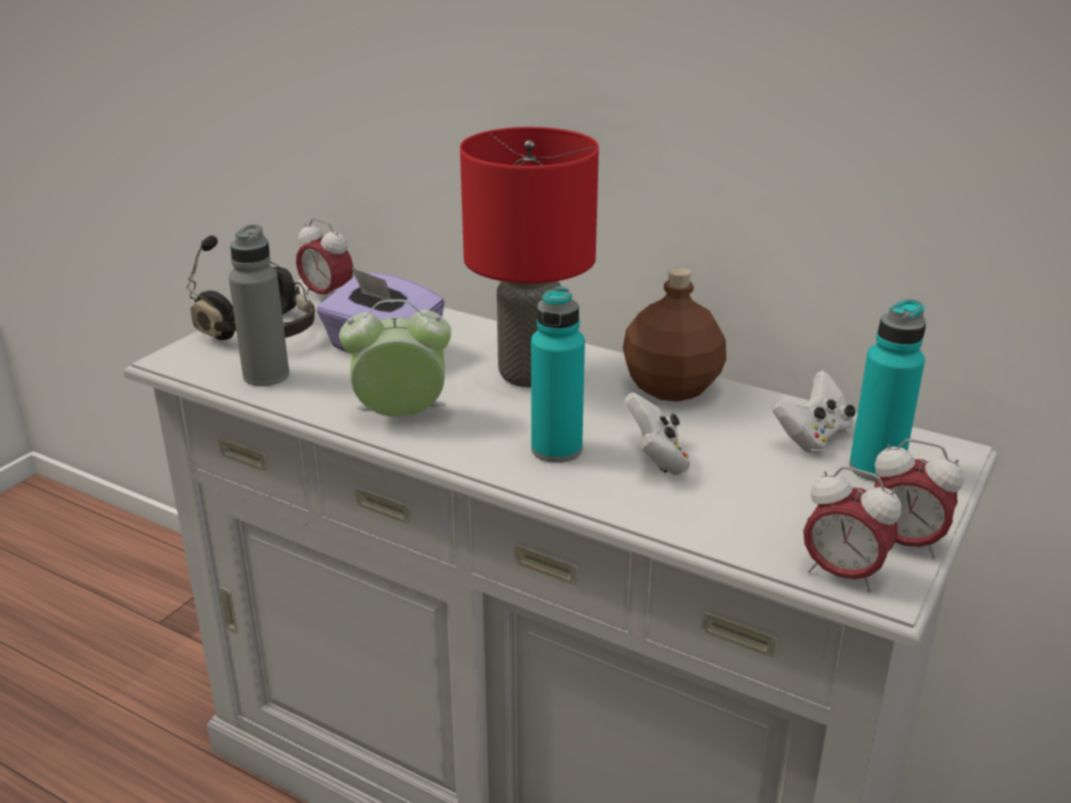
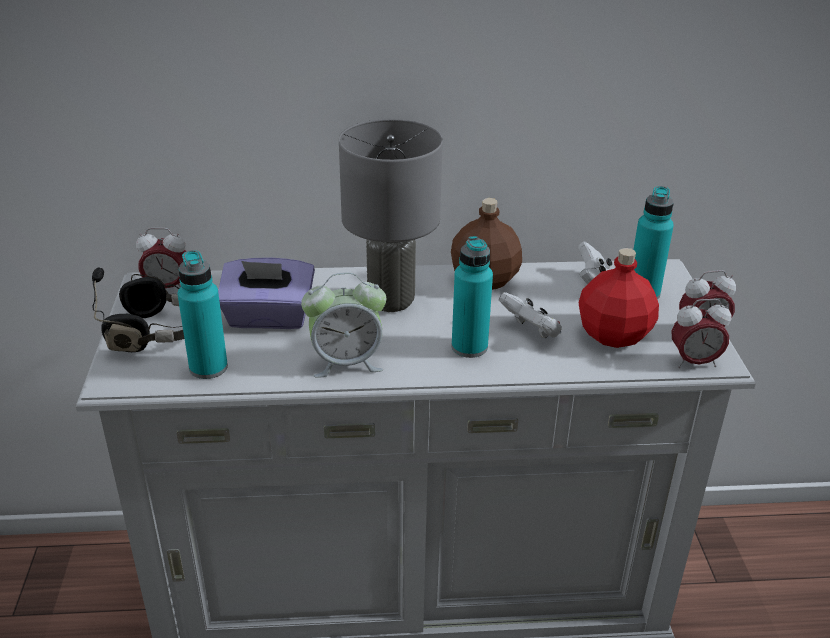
camera: 35 degrees left, 5 degrees up
grey bottle [229,224,289,386] -> turquoise bottle [177,250,228,379]
alarm clock [339,299,451,417] -> alarm clock turned 150 degrees counterclockwise [301,272,386,378]
red table lamp [460,127,599,388] -> grey table lamp [339,119,443,312]
none -> red bottle [579,248,659,348]

